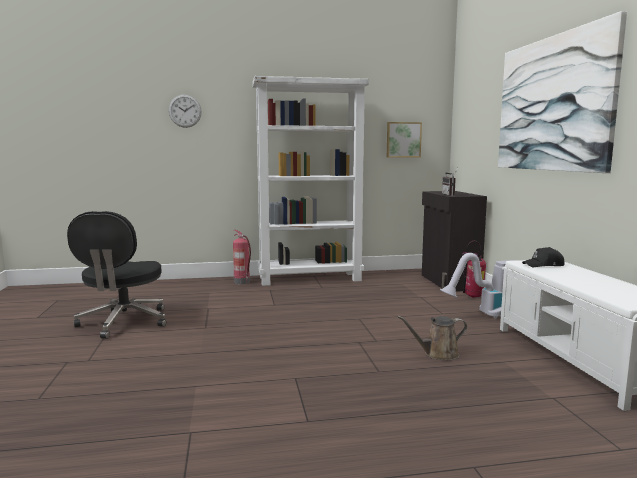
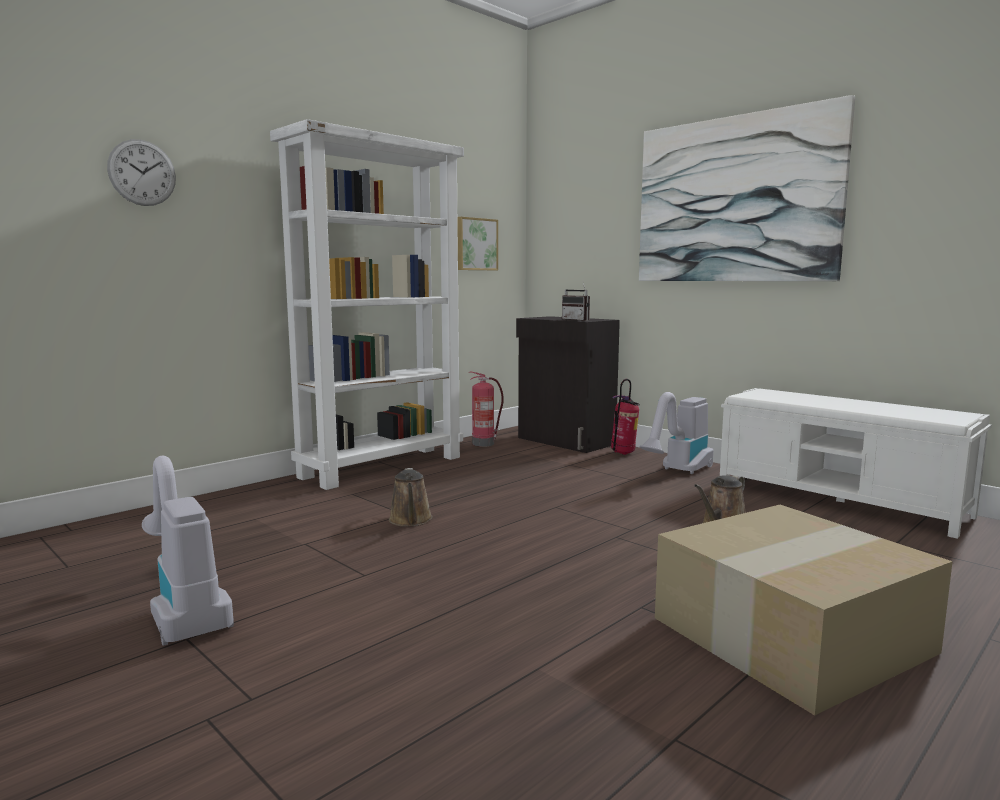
camera: 35 degrees left, 0 degrees up
black office chair [67,211,166,339] -> vacuum cleaner [142,456,234,646]
fire extinguisher [233,230,251,284] -> fire extinguisher moved to [470,371,504,447]
black cap [522,247,565,267] -> none
none -> brown watering can [389,468,433,527]
none -> cardboard box [655,505,953,715]

